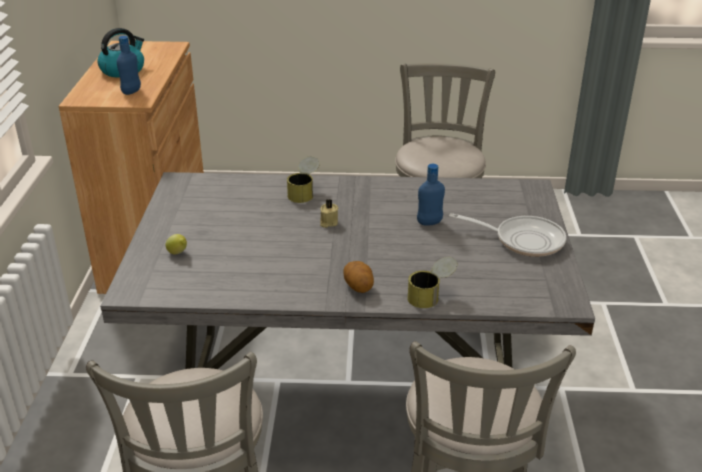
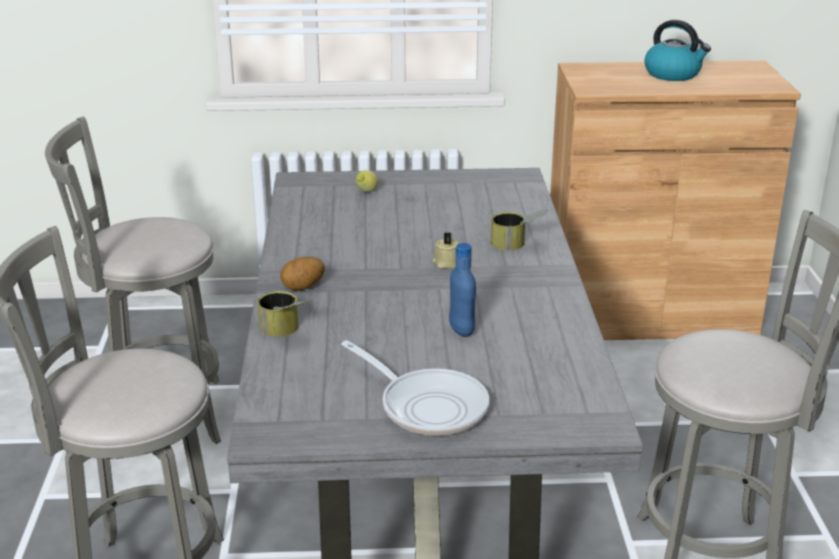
camera: 85 degrees right, 5 degrees down
blue bottle [117,36,141,95] -> none
frying pan [449,213,566,257] -> frying pan turned 60 degrees counterclockwise [341,340,489,436]

